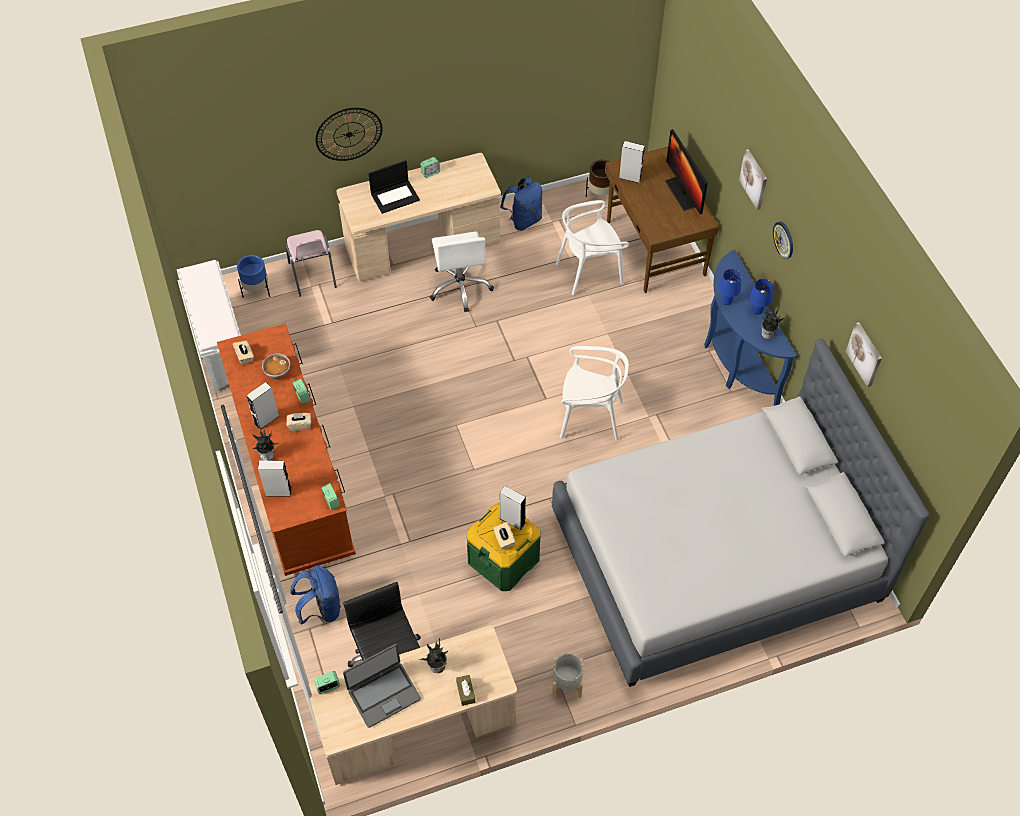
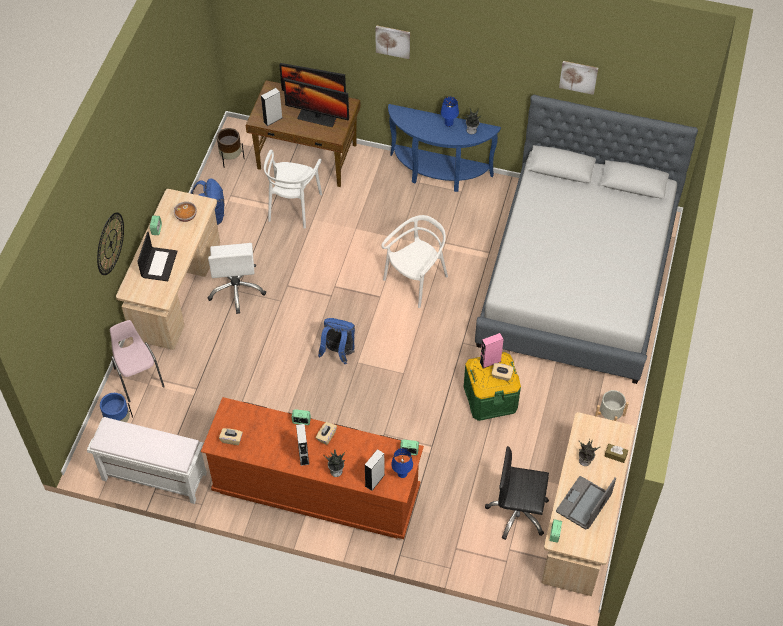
camera: 55 degrees left, 0 degrees up
bowl [262,353,290,379] -> bowl moved to [174,201,197,222]
pink chair [285,230,337,297] -> pink chair turned 135 degrees counterclockwise [110,320,165,402]
blue backpack [291,565,341,625] -> blue backpack moved to [318,318,355,364]
laptop [343,644,421,728] -> laptop turned 150 degrees counterclockwise [556,476,616,530]
white office chair [430,231,494,312] -> white office chair turned 60 degrees clockwise [207,243,266,314]
grey speaker [500,486,526,530] -> pink speaker [480,333,504,369]
blue table lamp [718,269,741,305] -> blue table lamp moved to [391,448,413,478]
wall clock [773,222,793,259] -> none
none -> monitor [283,78,349,127]

